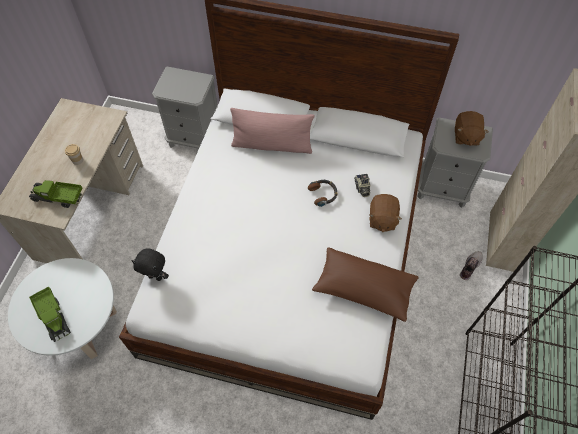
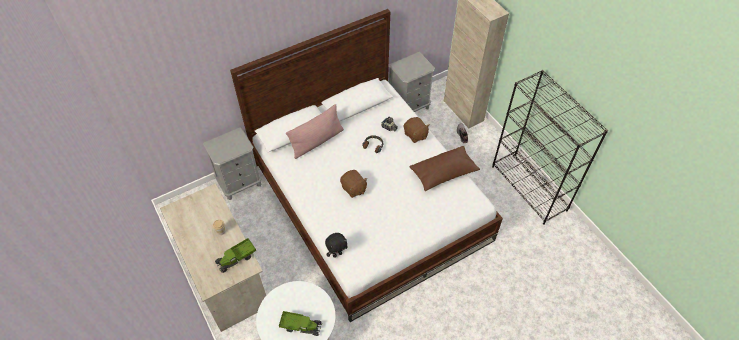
camera: 45 degrees left, 5 degrees down
brown plush toy [455,111,489,146] -> brown plush toy moved to [340,170,368,198]

